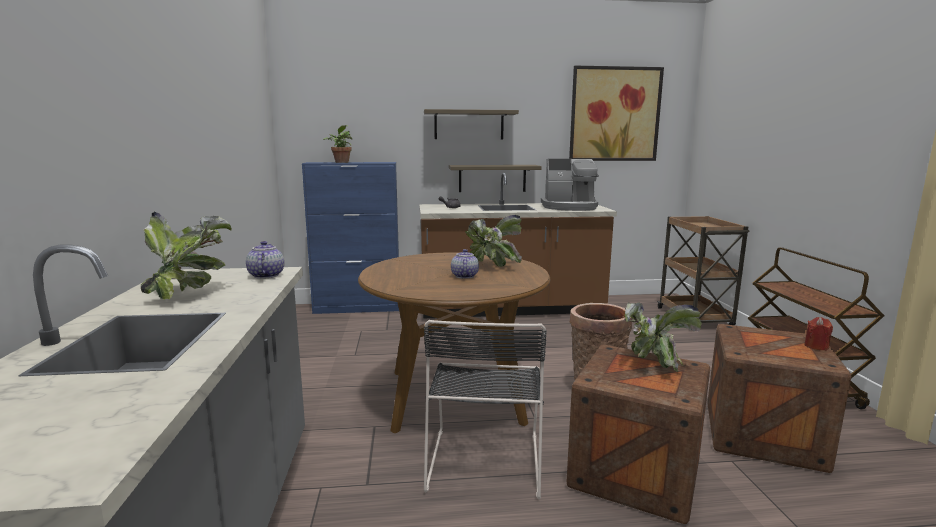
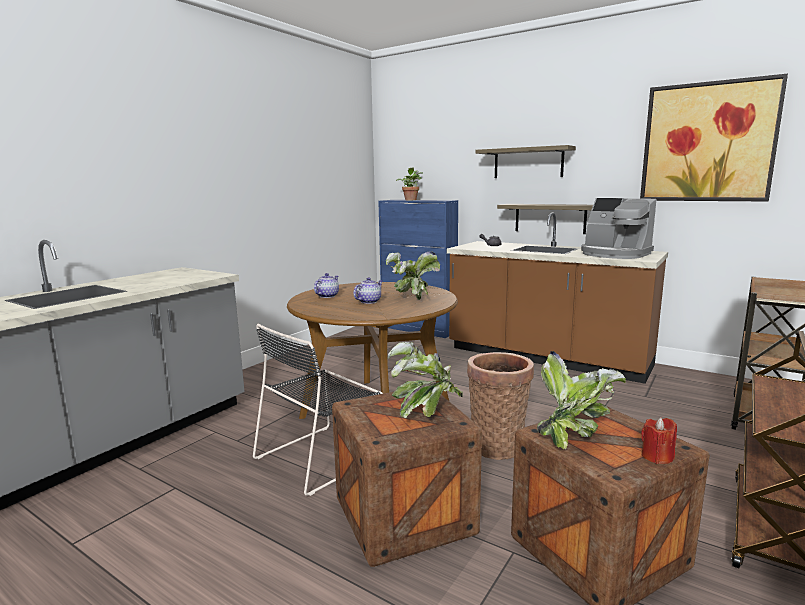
camera: 40 degrees right, 0 degrees up
potted plant [141,212,232,300] -> potted plant moved to [537,351,626,449]
teapot [246,241,284,279] -> teapot moved to [314,273,339,298]

